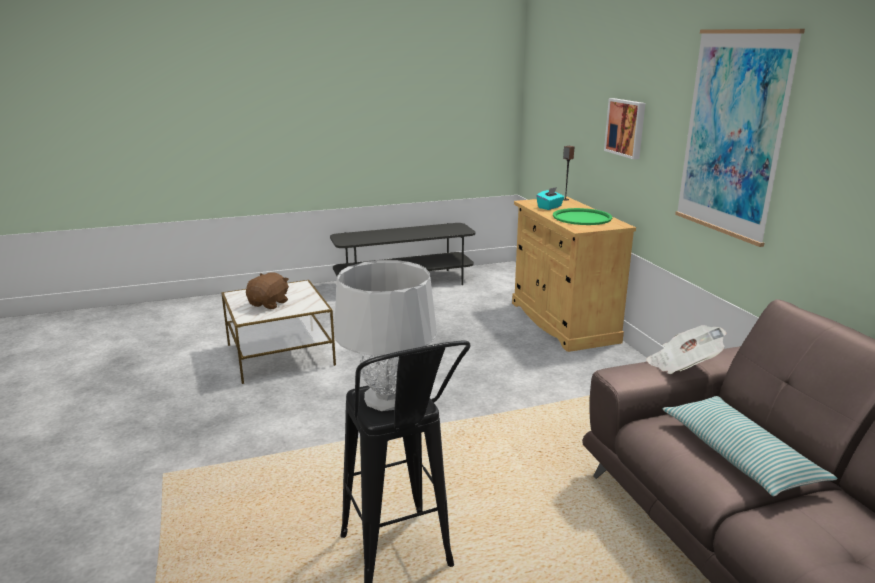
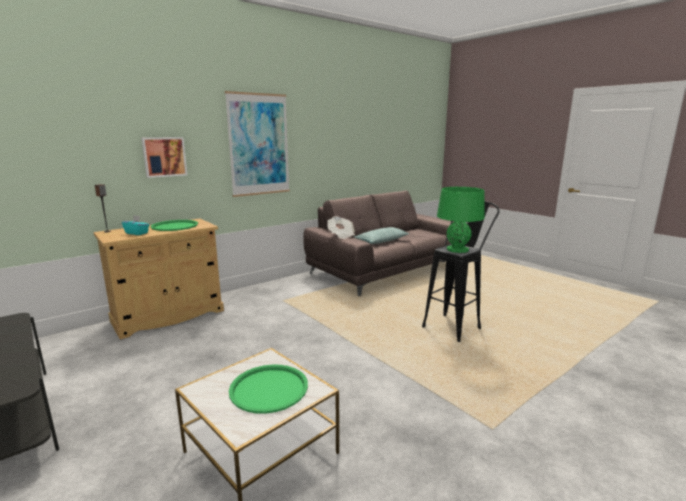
camera: 110 degrees left, 5 degrees down
brown plush toy [246,273,289,309] -> green tray [229,365,308,414]
grey table lamp [334,260,437,411] -> green table lamp [437,187,485,253]

